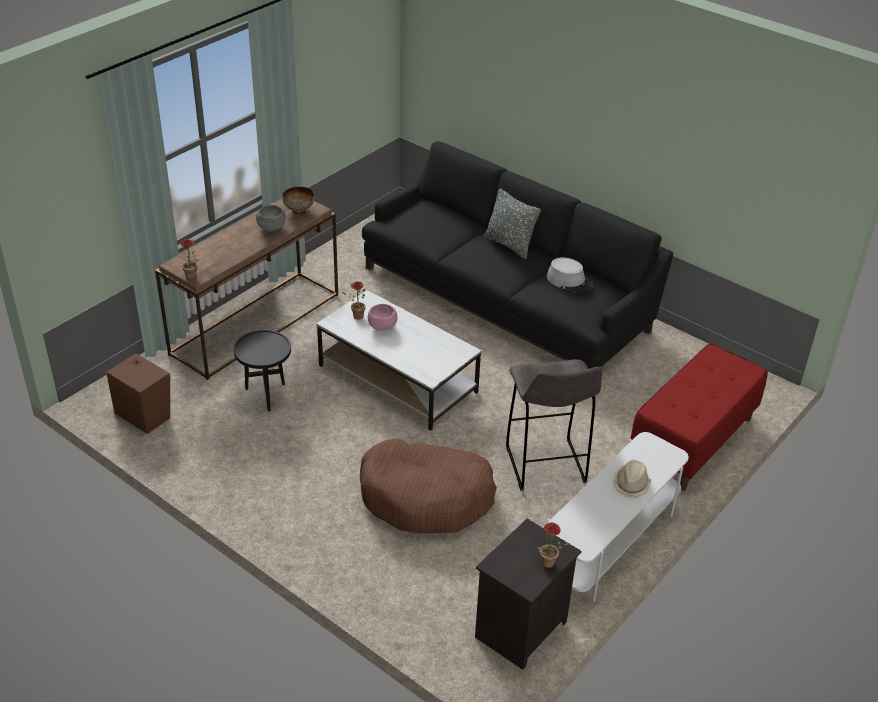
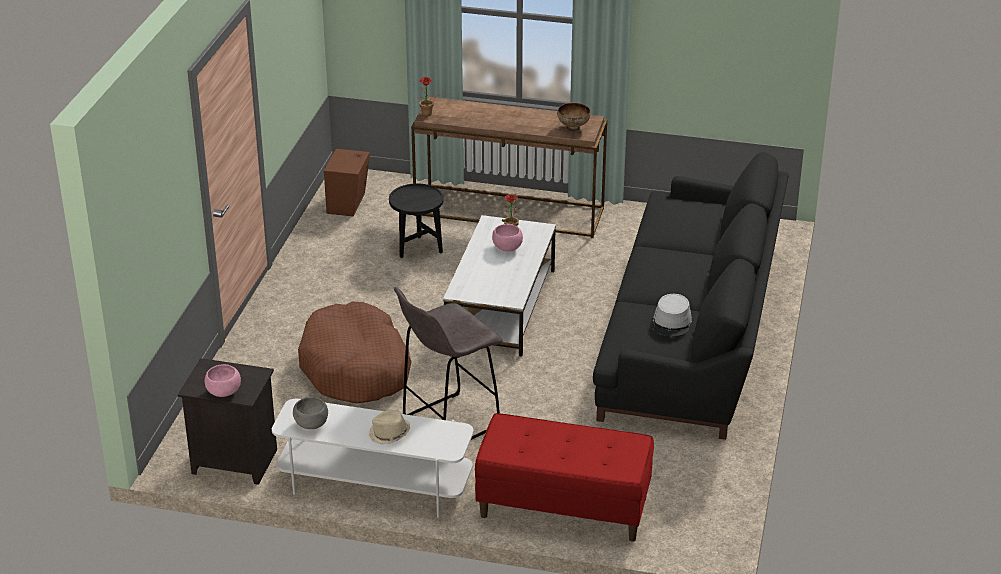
camera: 65 degrees right, 5 degrees down
grey bowl [256,205,286,231] -> grey bowl moved to [293,397,328,429]
grey pillow [484,188,541,259] -> none
potted plant [537,522,570,568] -> pink bowl [205,364,241,397]

